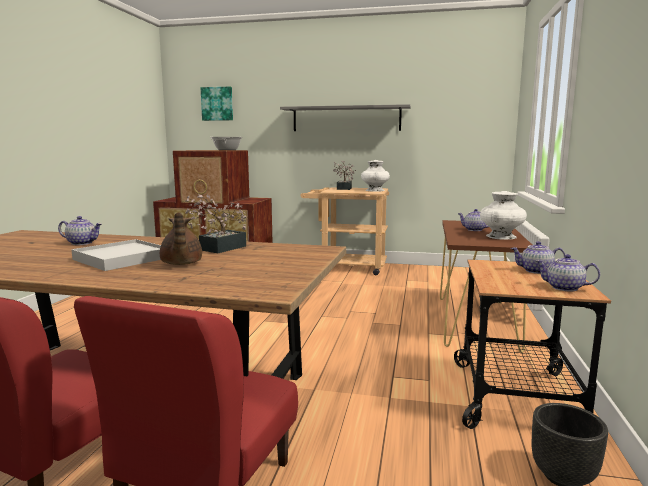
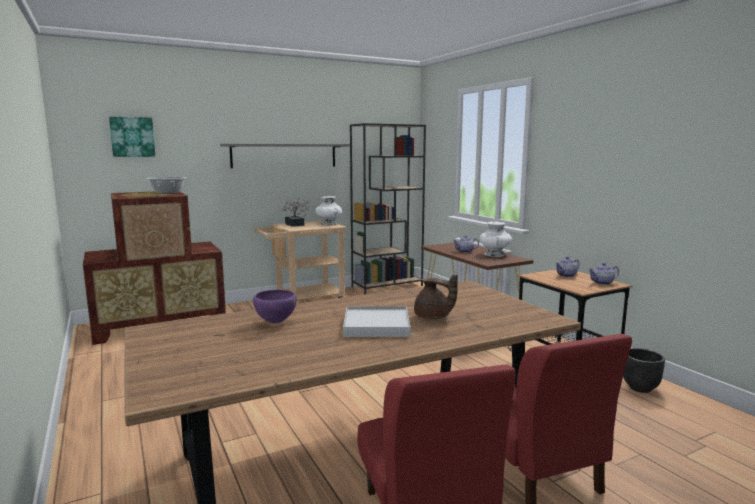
camera: 40 degrees left, 0 degrees up
teapot [58,216,102,245] -> purple bowl [253,290,297,323]
potted plant [185,194,246,253] -> none
none -> bookcase [350,123,426,294]

